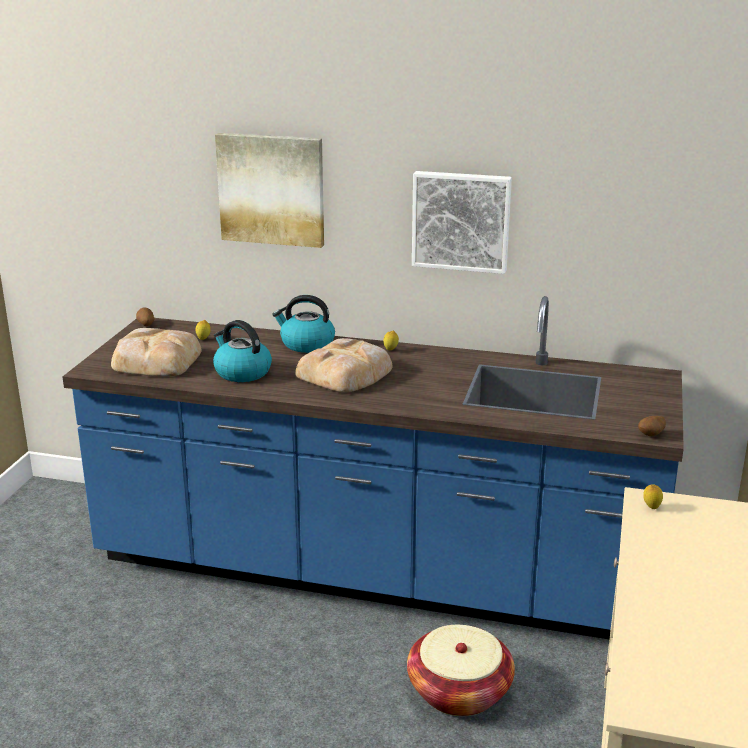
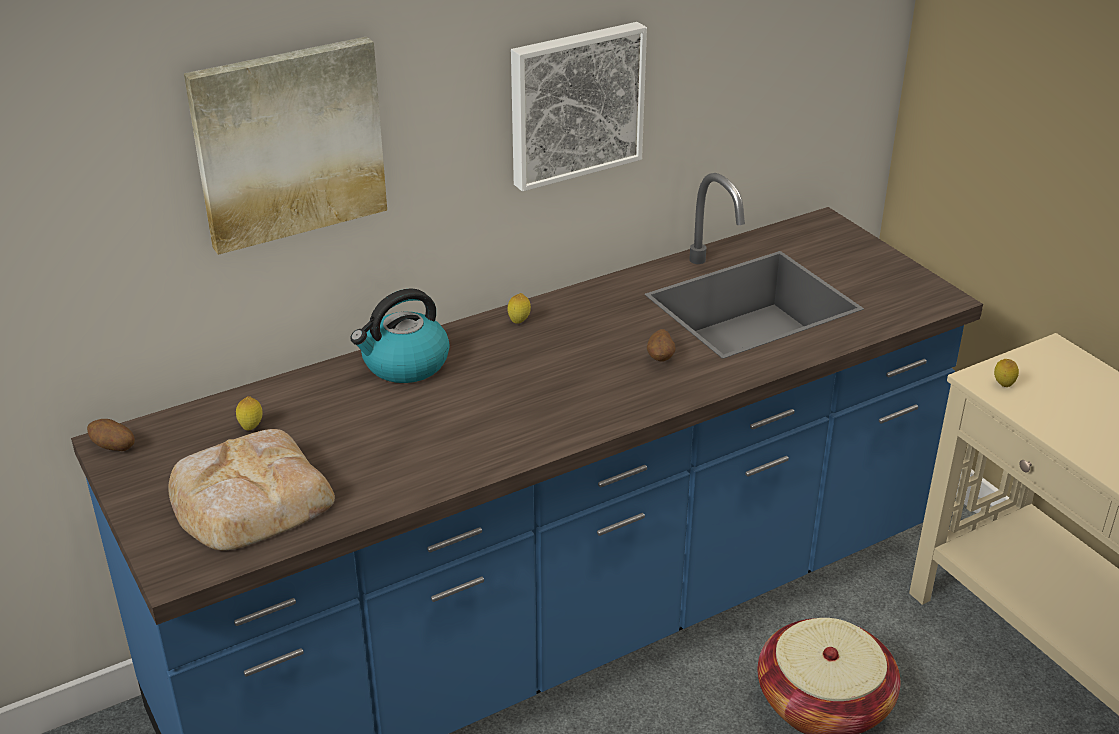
camera: 45 degrees left, 10 degrees up
kettle [213,320,272,382] -> none
bread [295,338,392,392] -> none
potato [638,416,666,436] -> potato moved to [647,329,676,361]

